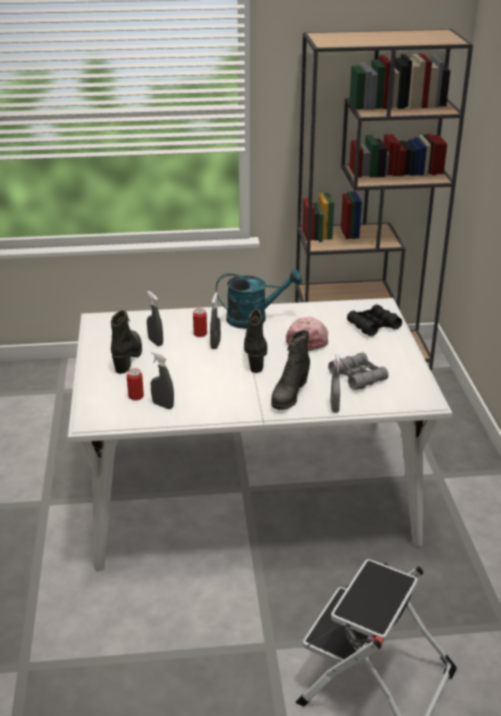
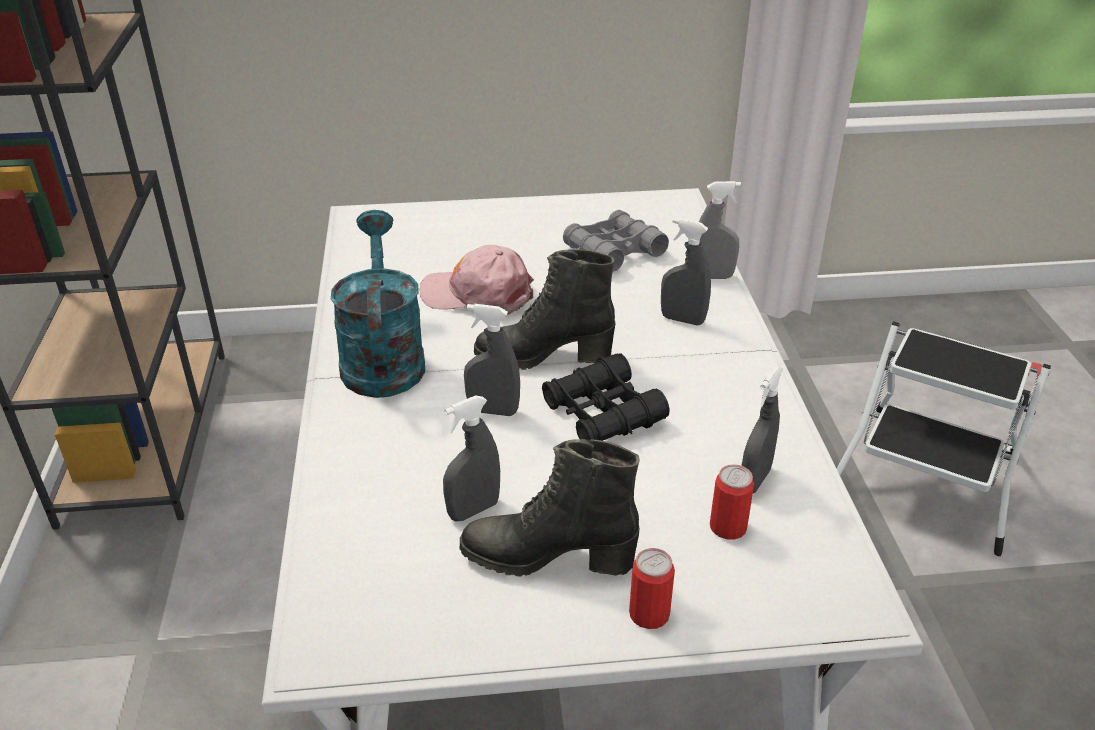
camera: 90 degrees left, 5 degrees up
can [193,308,207,337] -> can moved to [629,548,675,629]
black boot [271,330,310,410] -> grey spray bottle [661,218,711,325]
black binoculars [347,304,402,336] -> black binoculars moved to [542,353,670,441]

